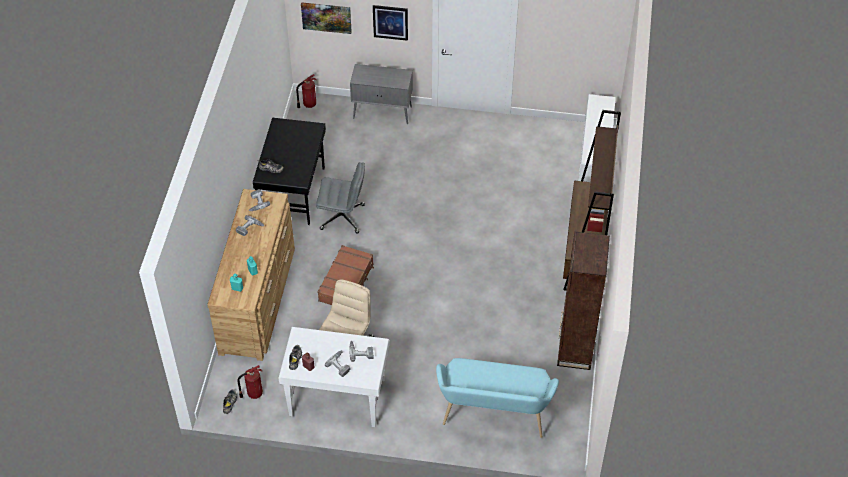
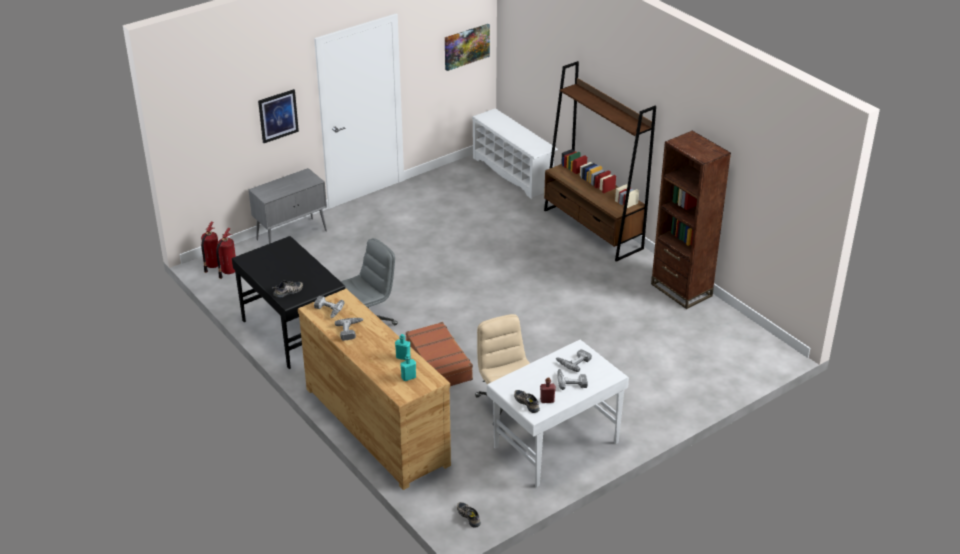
camera: 45 degrees left, 15 degrees down
fire extinguisher [237,365,263,399] -> fire extinguisher moved to [216,228,236,279]
picture [301,2,352,34] -> picture moved to [445,24,490,71]
turquoise bench [436,358,559,438] -> none

